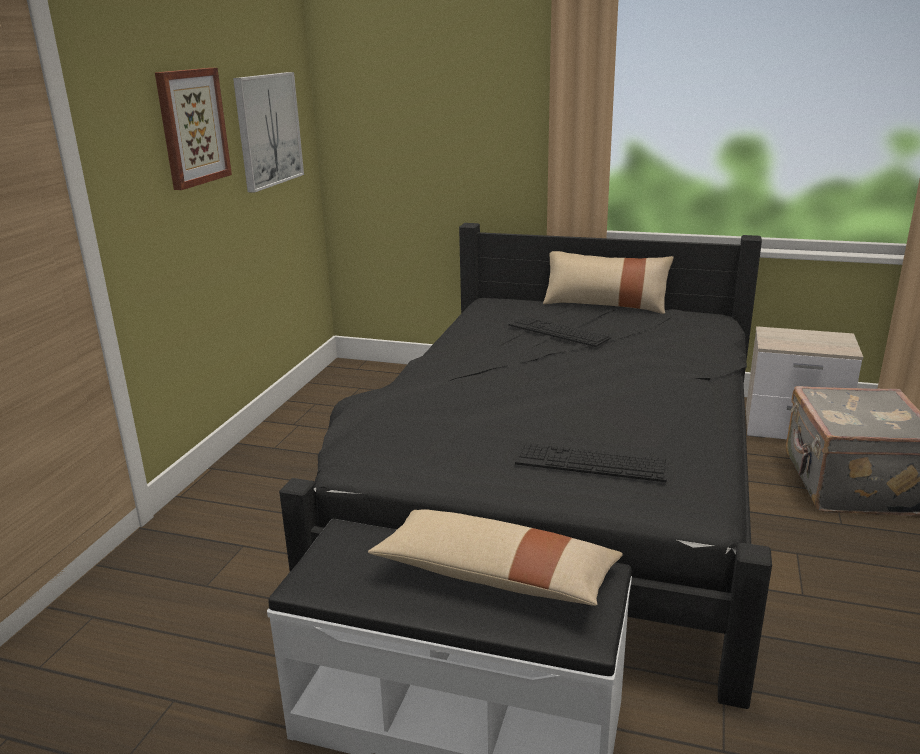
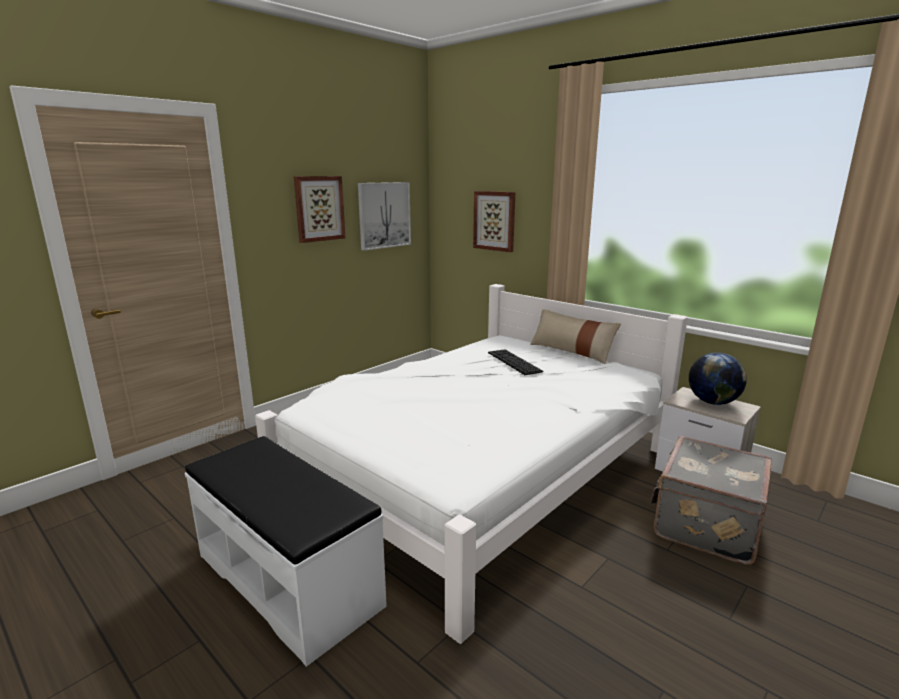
camera: 25 degrees right, 5 degrees down
black bed [279,223,772,709] -> white bed [255,284,688,644]
beige pillow [368,509,623,606] -> none
keyboard [515,443,669,482] -> none
none -> picture [473,191,516,252]
none -> globe [689,353,747,405]

